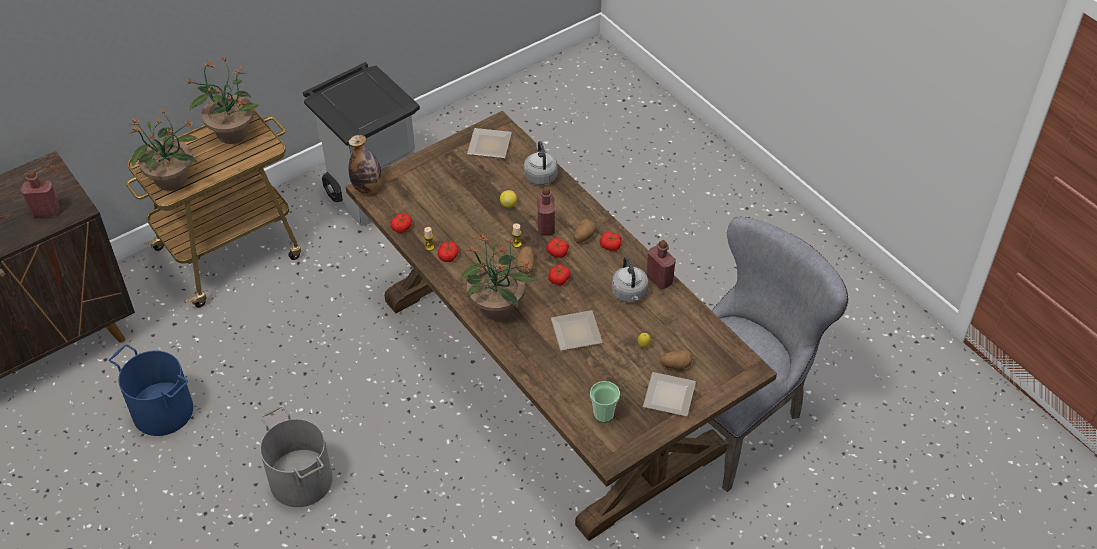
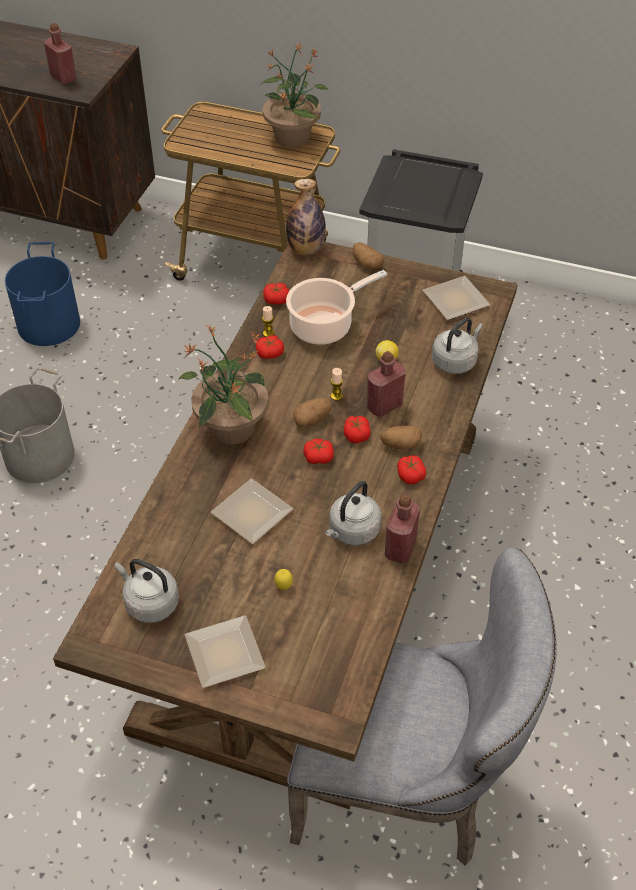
camera: 55 degrees right, 0 degrees up
potted plant [128,110,197,191] -> none
cup [590,381,620,423] -> grey kettle [115,559,179,623]
potato [660,350,693,370] -> potato moved to [352,242,384,269]
none -> cooking pot [286,270,387,345]

